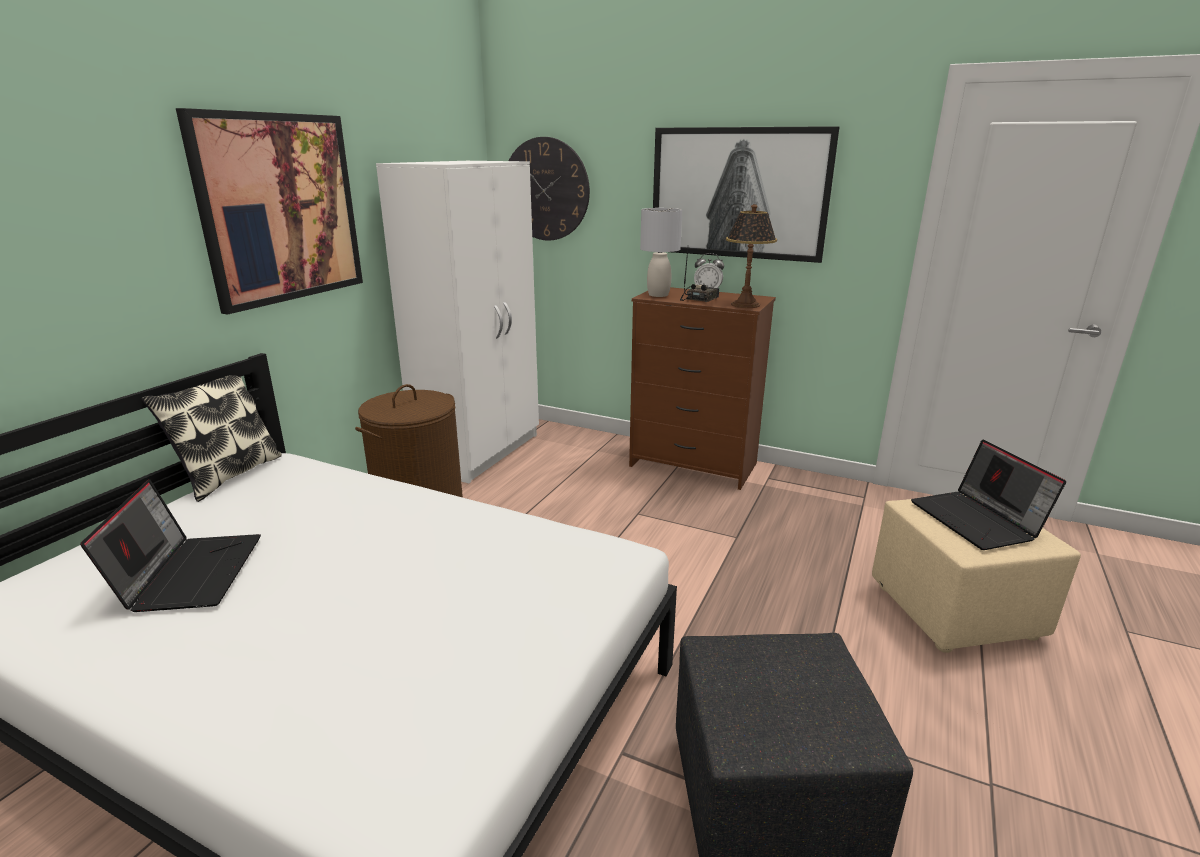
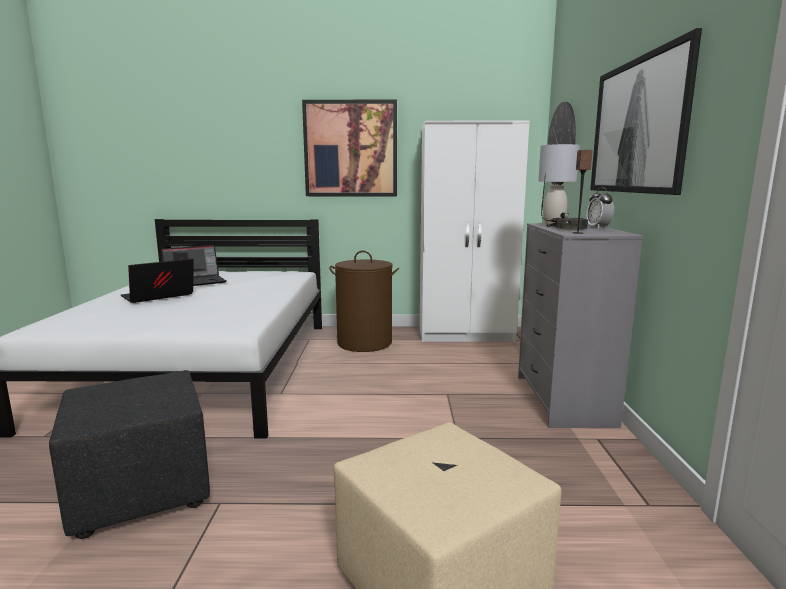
camera: 65 degrees right, 10 degrees down
pillow [141,375,282,502] -> none
brown dresser [629,287,776,490] -> grey dresser [518,223,644,428]
table lamp [726,204,777,308] -> speaker [572,150,593,234]
laptop [911,440,1066,550] -> laptop moved to [121,259,194,303]

